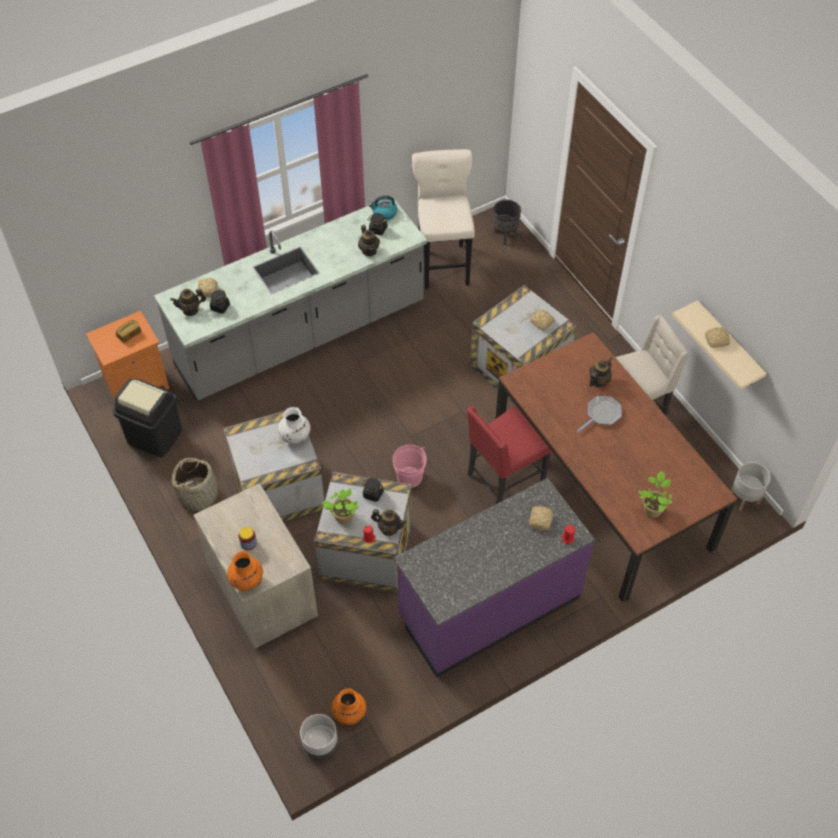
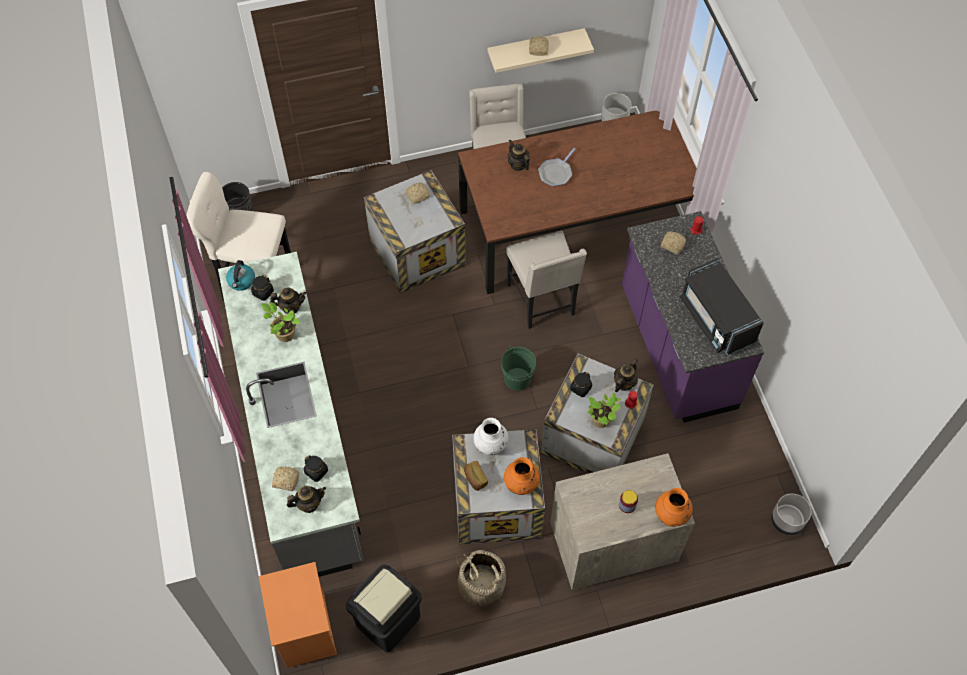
camera: 75 degrees left, 5 degrees up
bread [116,320,141,343] -> bread moved to [464,461,488,491]
teapot [170,289,206,316] -> teapot turned 105 degrees counterclockwise [287,486,326,513]
orange vase [331,688,366,725] -> orange vase moved to [504,457,540,495]
pink bucket [393,445,427,488] -> green bucket [501,346,536,391]
red chair [467,406,552,505] -> beige chair [506,231,587,329]
frying pan [577,396,622,432] -> frying pan turned 120 degrees counterclockwise [538,148,575,186]
potted plant [638,471,672,518] -> potted plant moved to [261,302,300,342]
none -> black microwave [680,258,764,355]

